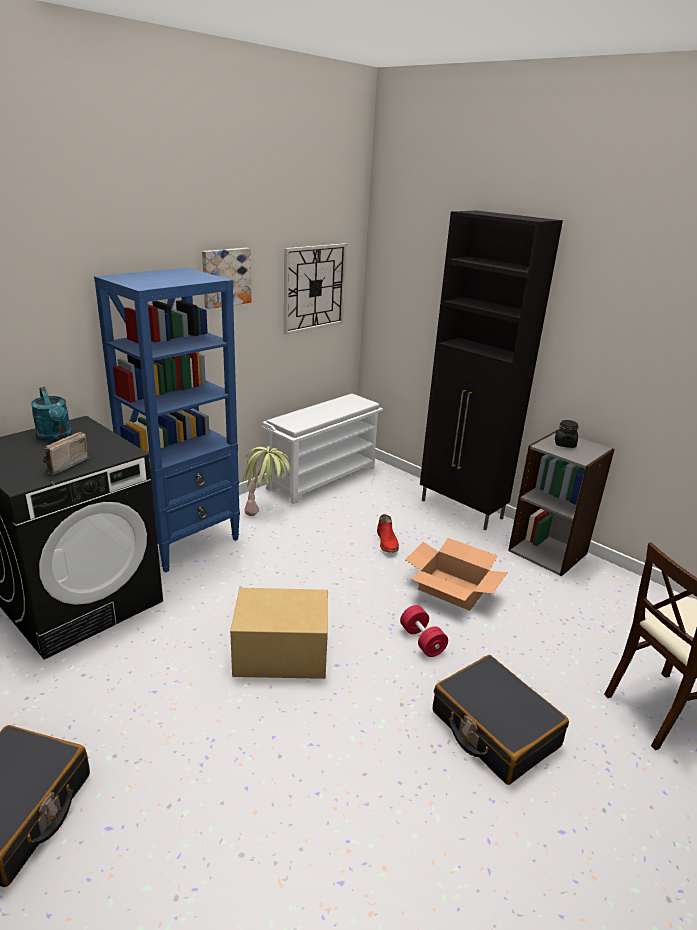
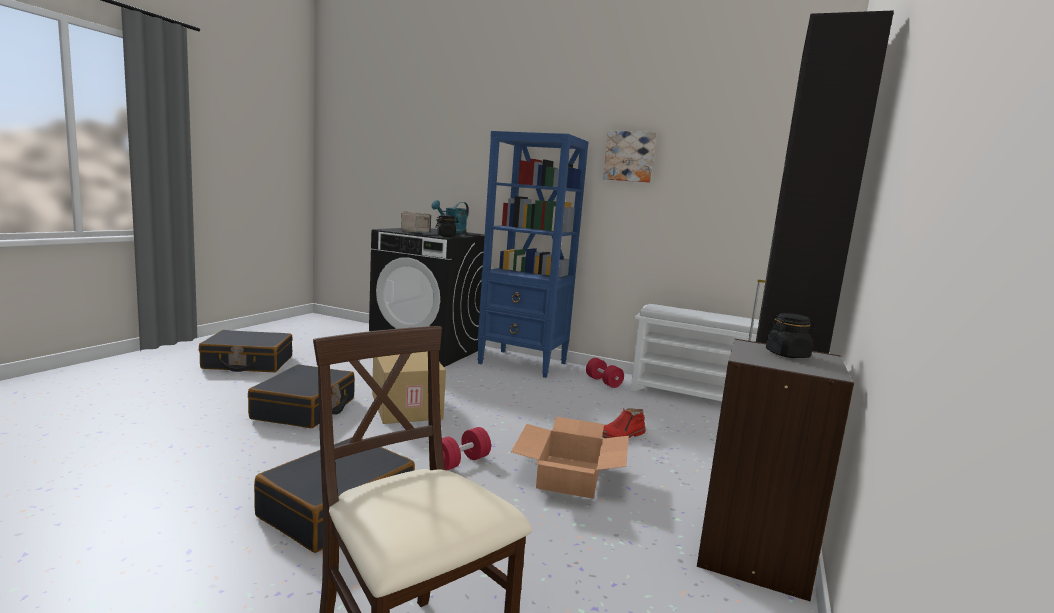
camera: 70 degrees right, 15 degrees down
potted plant [243,446,293,516] -> red dumbbell [586,358,624,388]
wall clock [284,243,347,335] -> none
none -> black suitcase [248,364,355,428]
none -> black jar [435,215,459,237]

